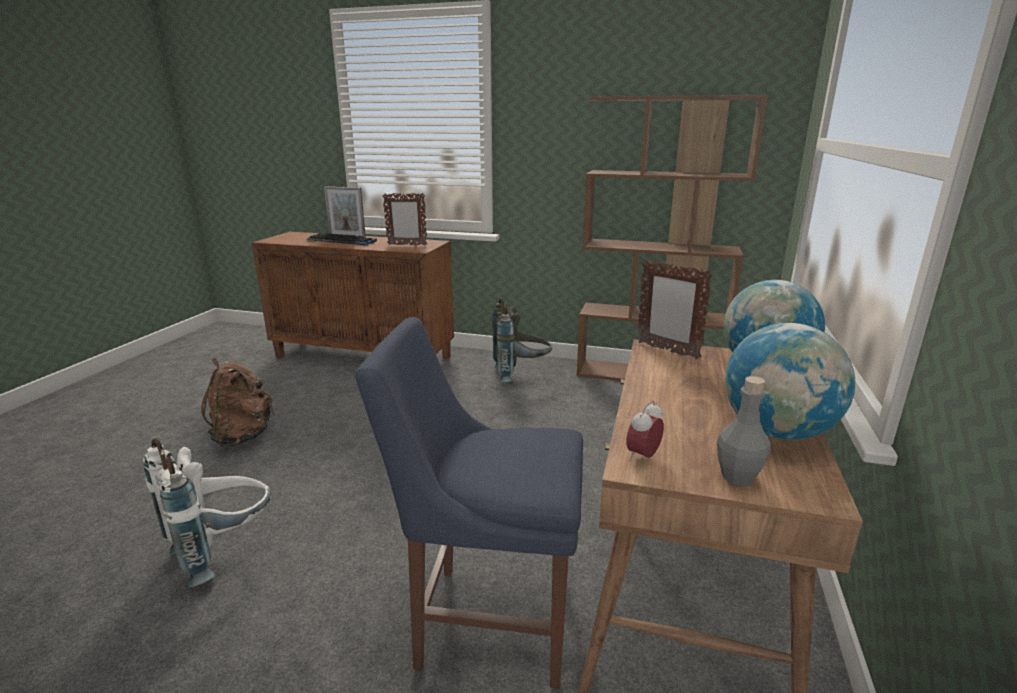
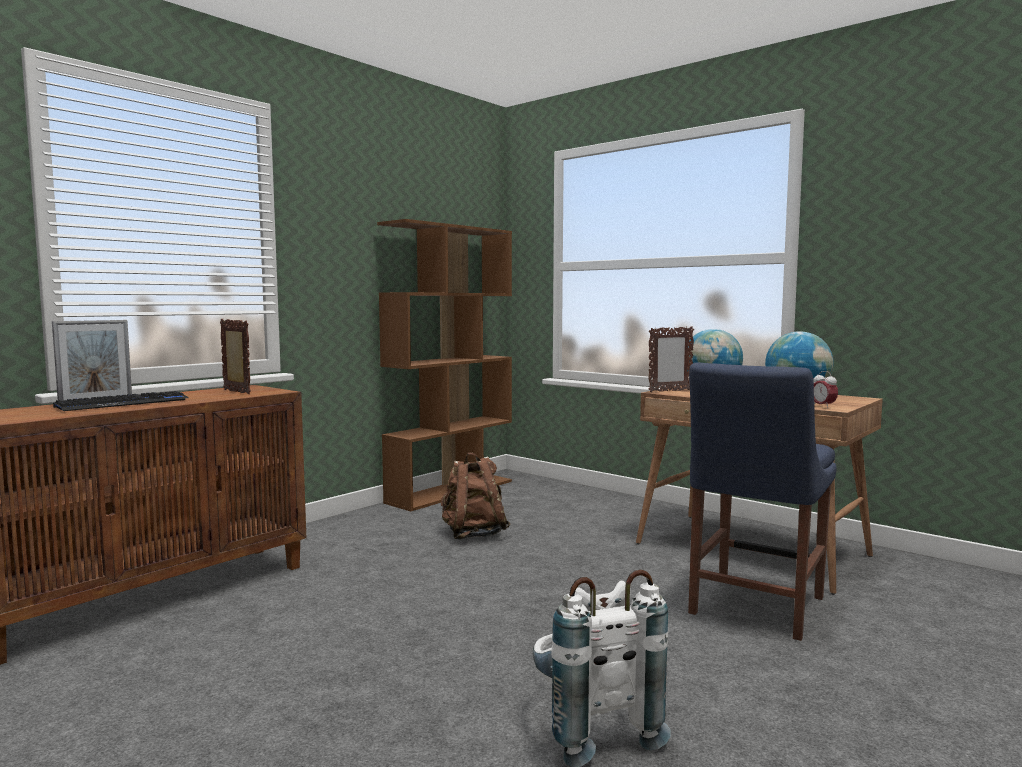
camera: 65 degrees left, 15 degrees down
brown backpack [201,358,275,446] -> brown backpack moved to [441,452,510,539]
picture frame [382,192,427,246] -> picture frame turned 75 degrees counterclockwise [220,319,251,394]
grey backpack [492,298,552,383] -> none
grey bottle [717,376,771,486] -> none

